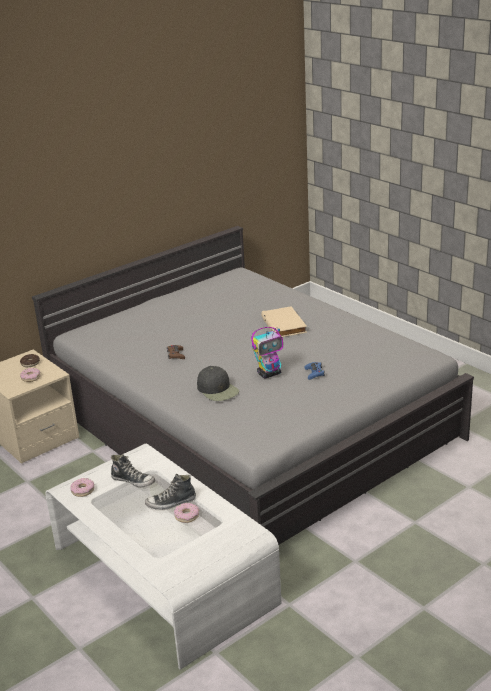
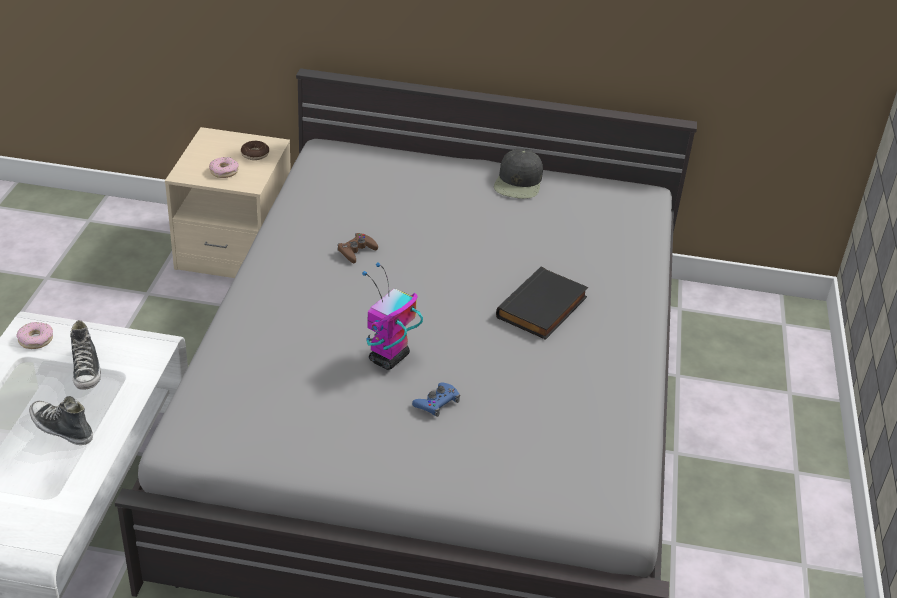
camera: 45 degrees right, 10 degrees up
donut [174,503,200,523] -> none
black cap [197,366,239,401] -> black cap moved to [494,149,543,199]
toy robot [251,327,283,379] -> toy robot turned 105 degrees clockwise [362,262,423,370]
beige book [261,306,307,337] -> black book [496,267,588,340]

